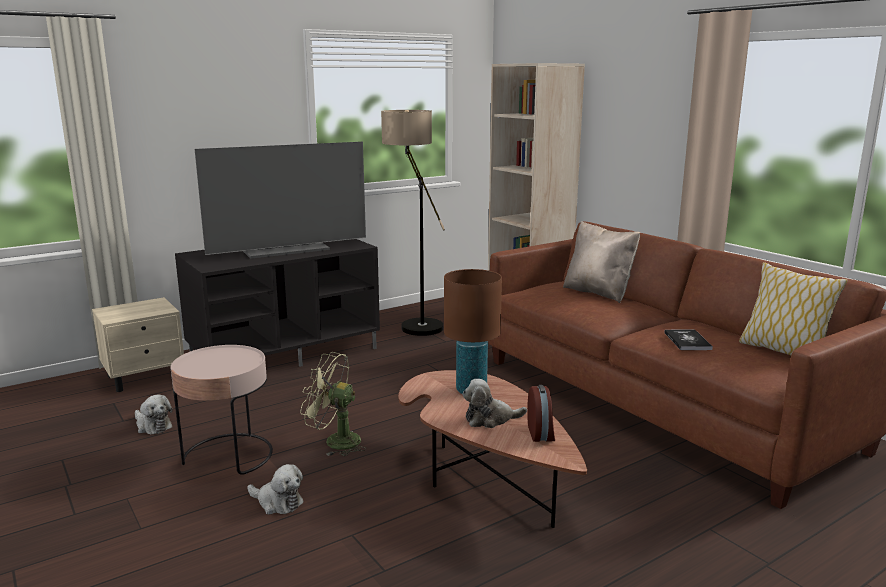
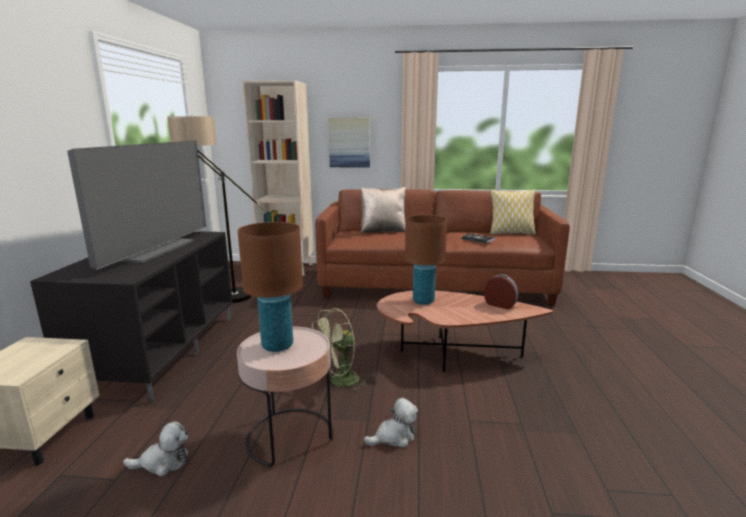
camera: 50 degrees left, 0 degrees up
plush toy [462,379,527,428] -> none
none -> brown table lamp [238,222,303,352]
none -> picture [328,118,370,168]

